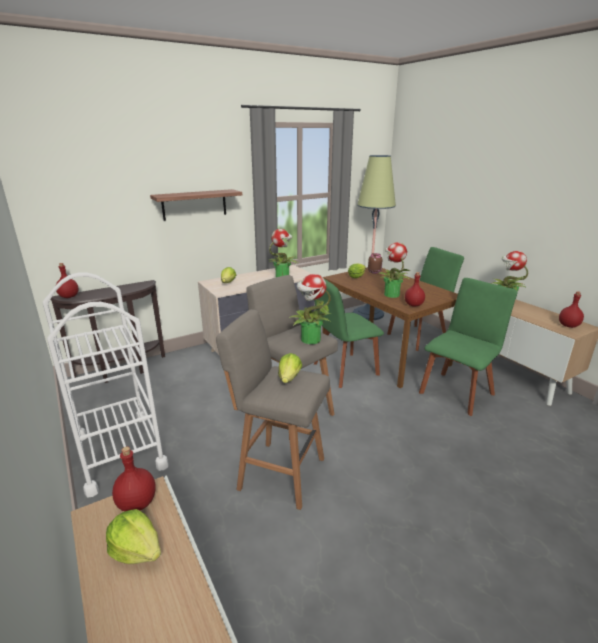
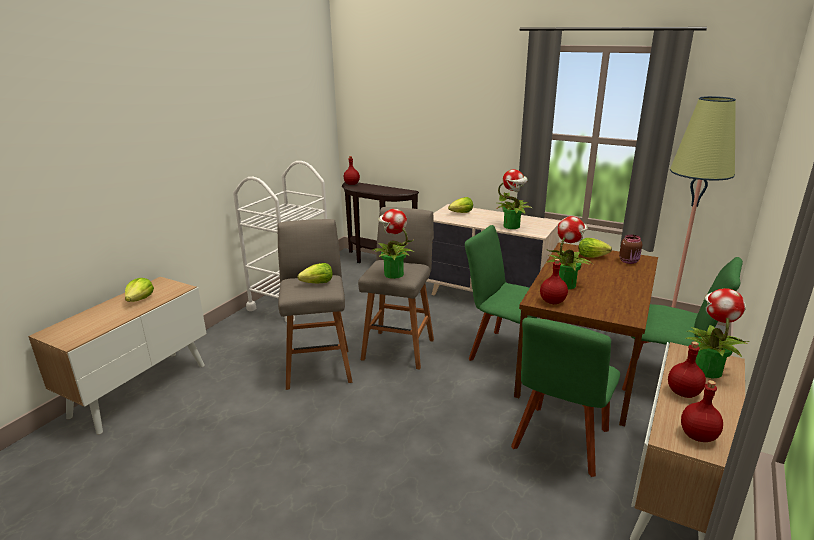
camera: 60 degrees right, 0 degrees up
red bottle [112,447,156,511] -> red bottle moved to [668,341,706,398]
shelf [150,189,242,221] -> none
green chair [419,278,517,416] -> green chair turned 105 degrees clockwise [511,317,620,477]

